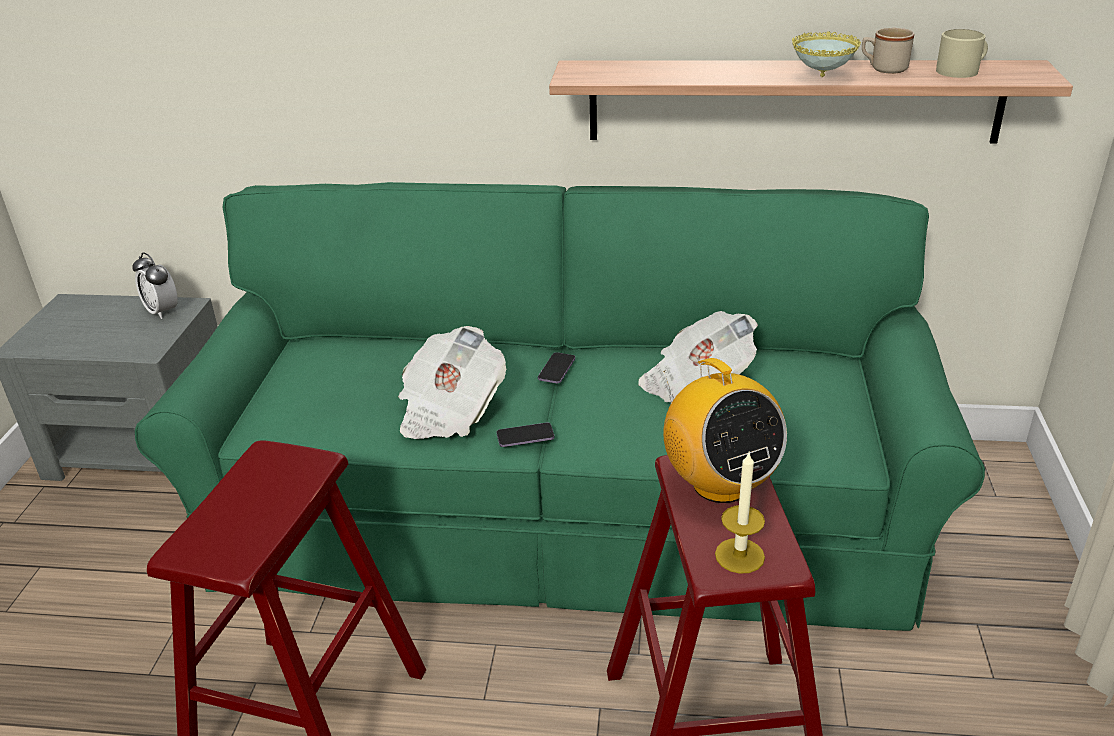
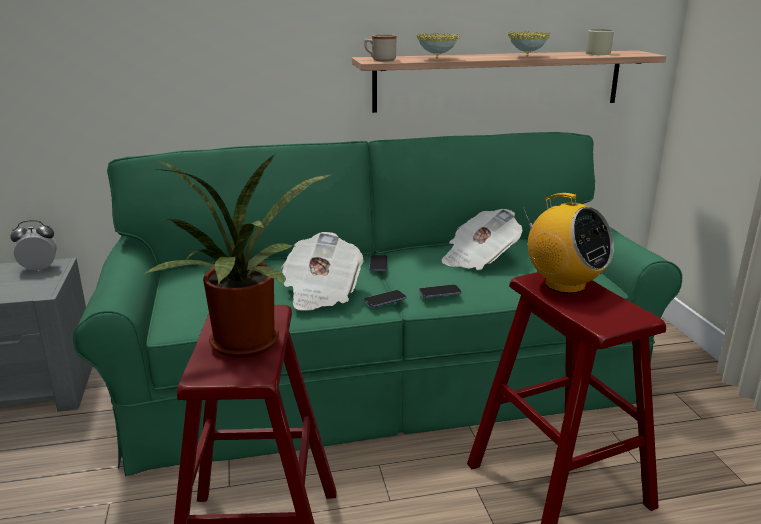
camera: 20 degrees left, 10 degrees down
alarm clock [132,252,178,319] -> alarm clock turned 135 degrees clockwise [10,220,57,271]
candle [715,453,765,574] -> none
beige mug [862,28,914,74] -> beige mug moved to [364,34,397,61]
none -> potted plant [146,154,333,358]
none -> bowl [416,33,460,59]
none -> phone [419,284,461,298]

